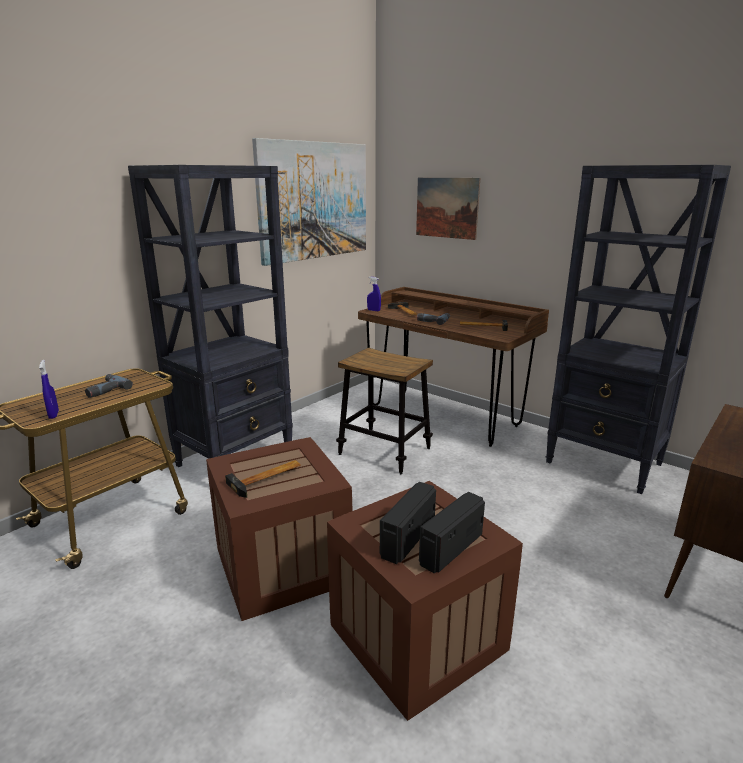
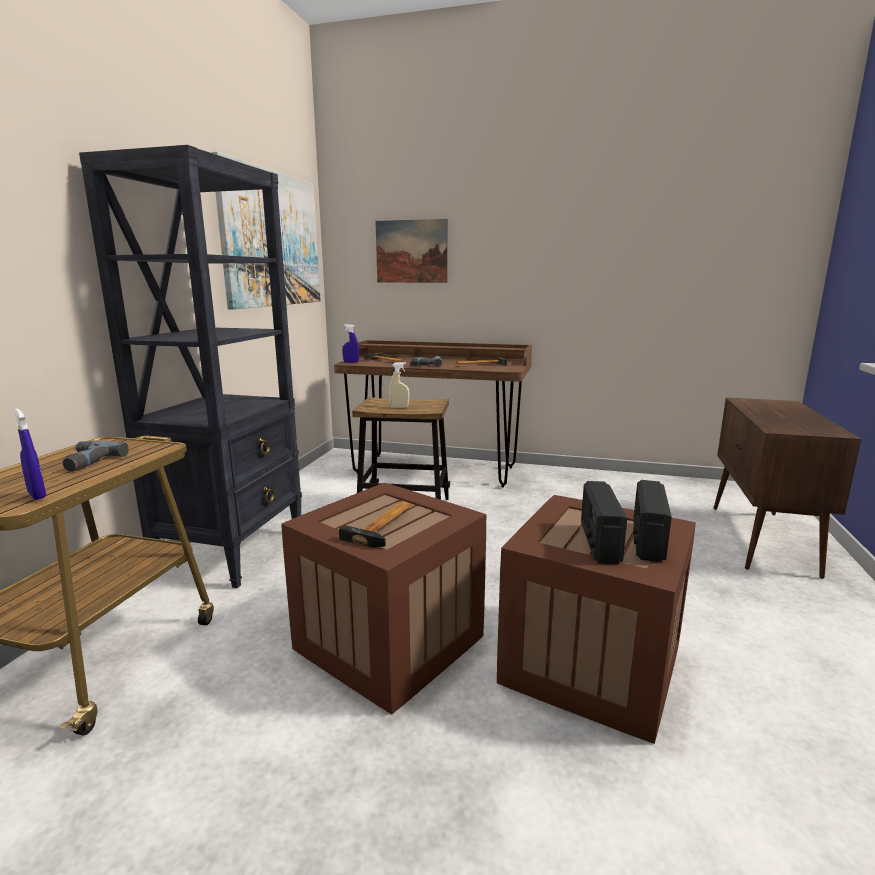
camera: 25 degrees left, 5 degrees down
black bookcase [546,165,731,494] -> none
none -> beige spray bottle [389,362,409,408]

